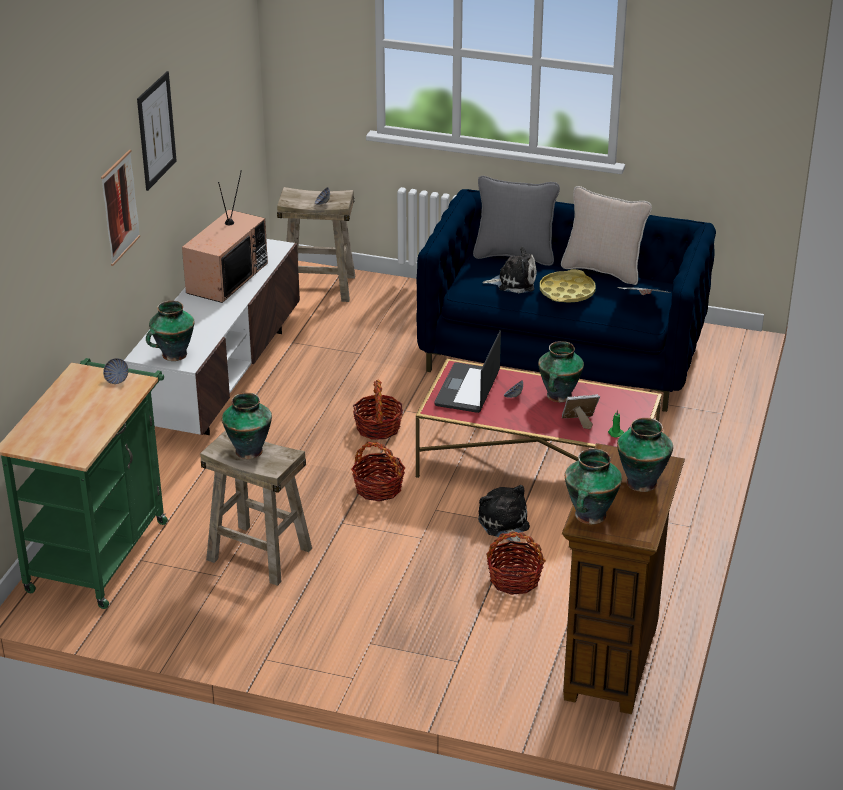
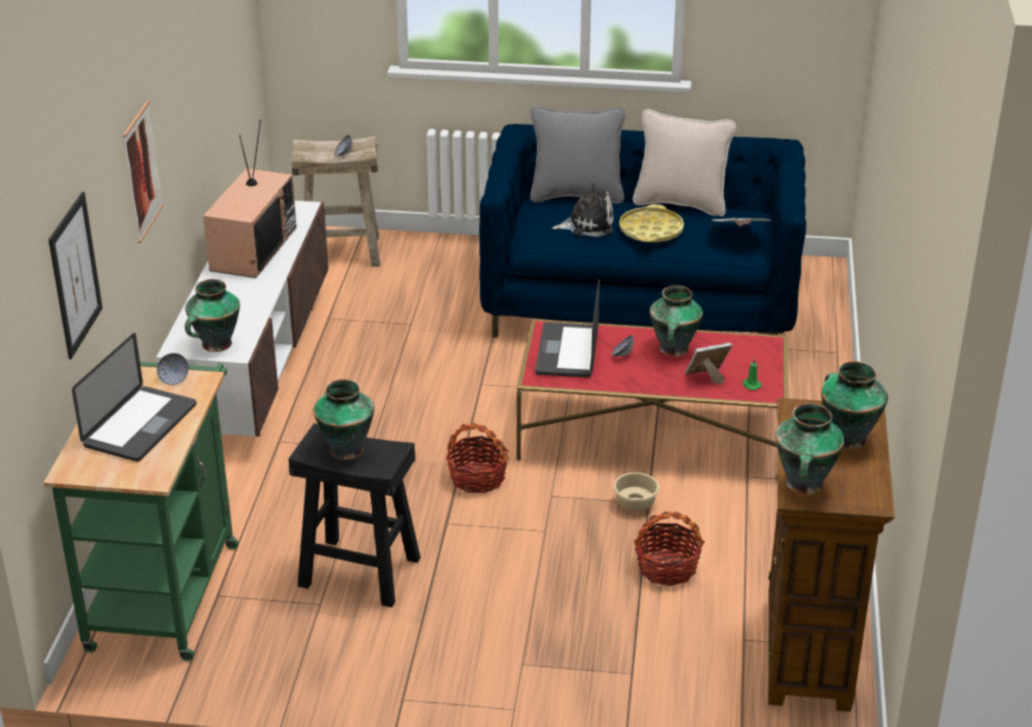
camera: 10 degrees left, 0 degrees up
picture [137,71,177,191] -> picture moved to [48,192,103,359]
beige stool [200,430,312,586] -> black stool [289,423,421,607]
basket [353,380,403,440] -> none
plush toy [478,485,530,542] -> beige bowl [613,472,660,510]
none -> laptop [72,333,197,462]

